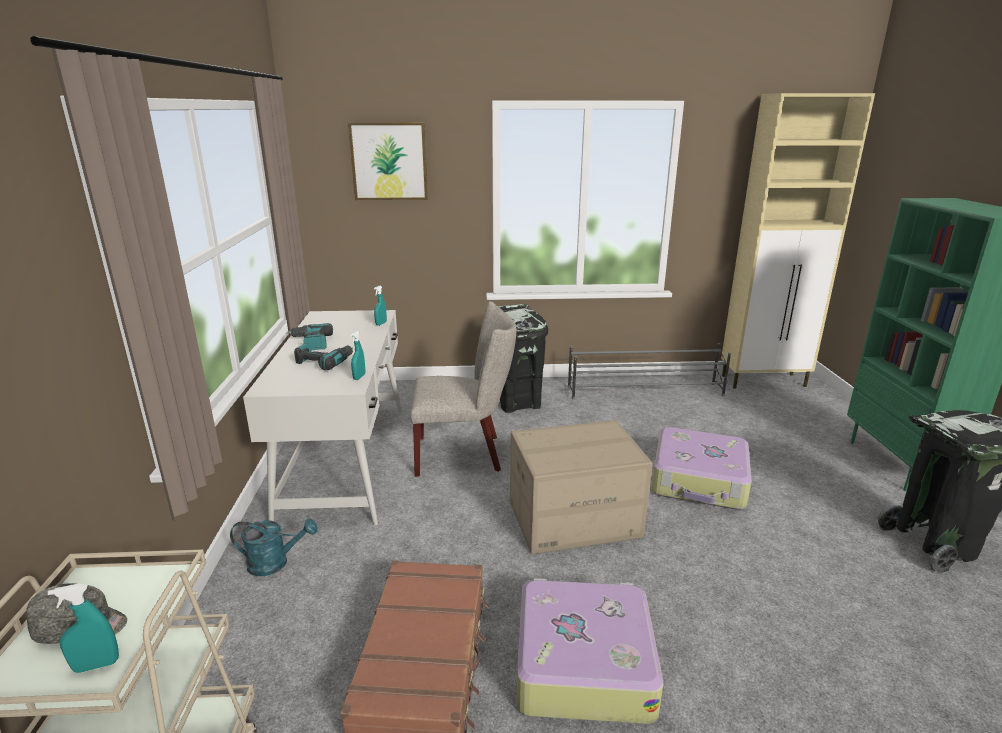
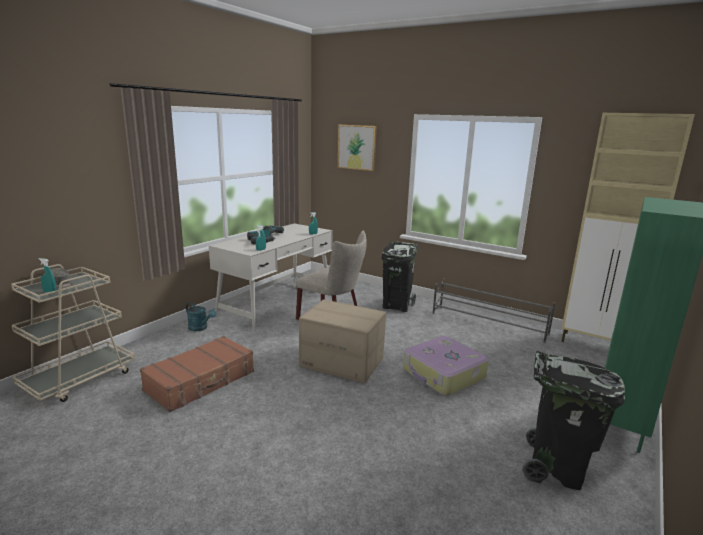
camera: 35 degrees right, 5 degrees down
suitcase [517,578,663,724] -> none

